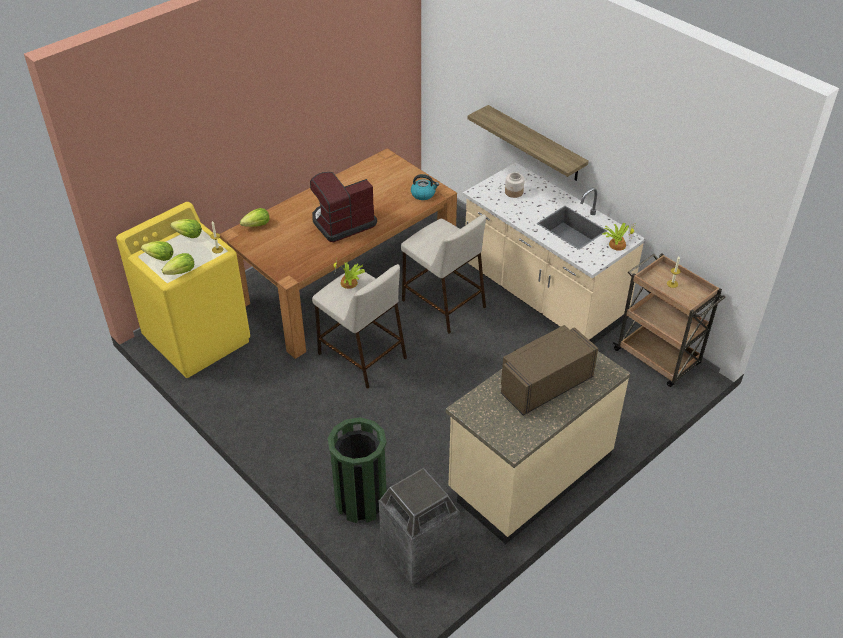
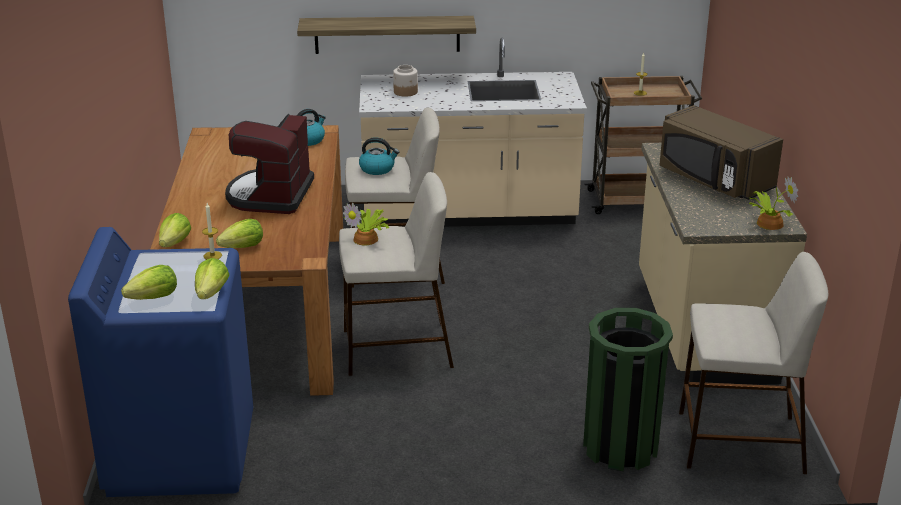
camera: 50 degrees left, 15 degrees down
yellow washing machine [116,202,250,378] -> blue washing machine [68,227,253,497]
lettuce [170,219,202,238] -> lettuce moved to [216,219,263,248]
trash can [378,468,460,585] -> beige stool [679,252,829,474]
brown microwave [501,325,598,416] -> brown microwave turned 45 degrees counterclockwise [659,105,783,200]
potted plant [602,222,636,251] -> potted plant moved to [749,177,798,230]
none -> kettle [359,137,399,175]

